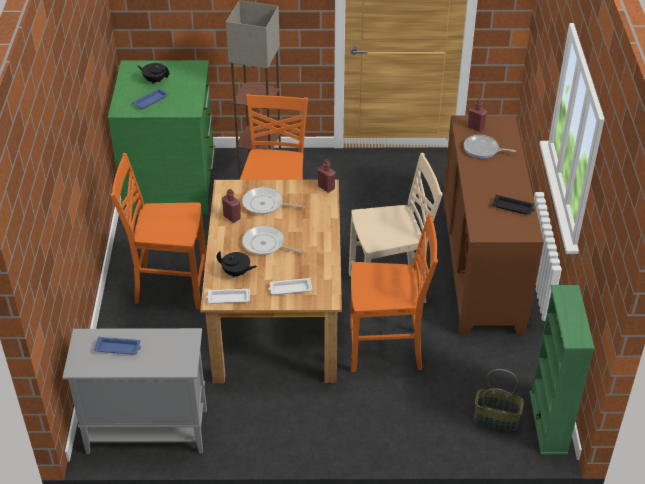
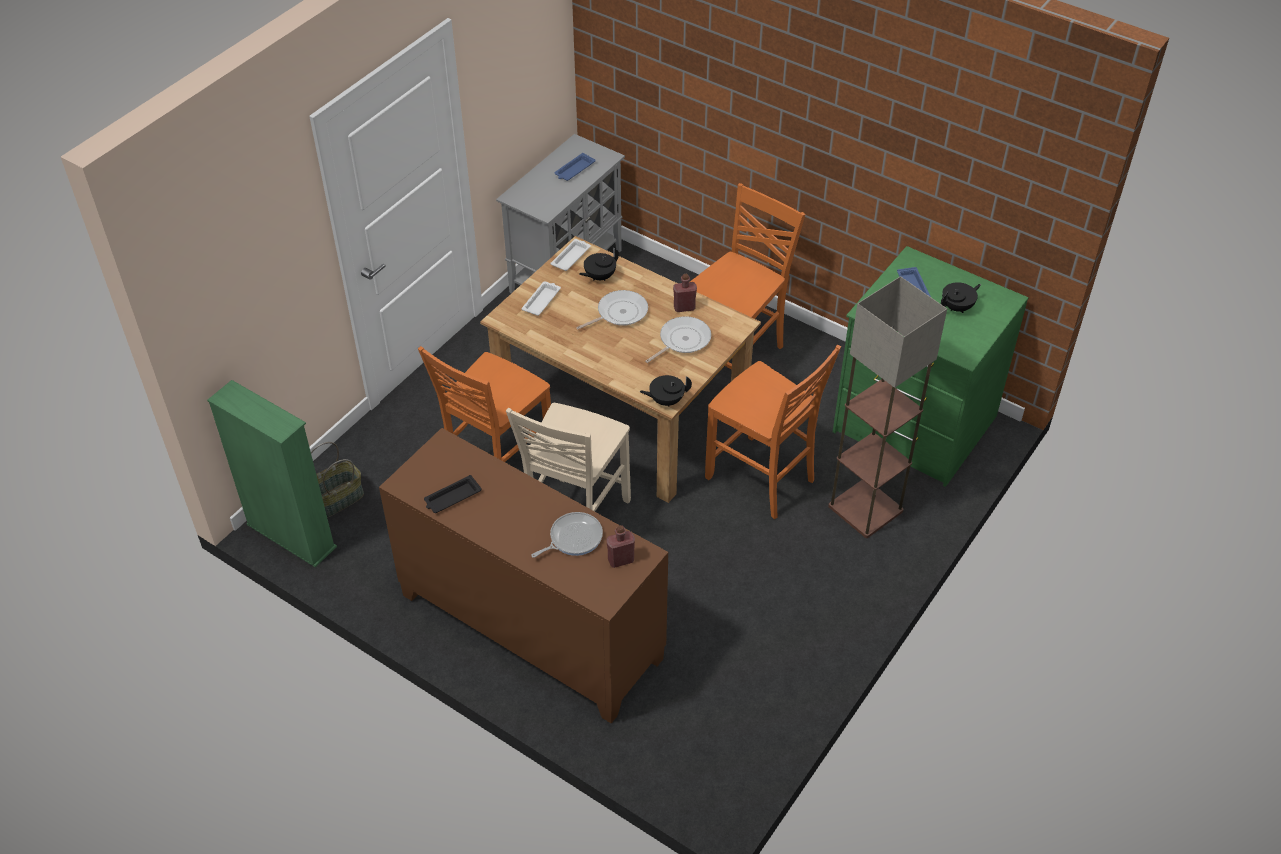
camera: 125 degrees right, 5 degrees up
red bottle [318,159,335,193] -> black teapot [640,375,692,407]

